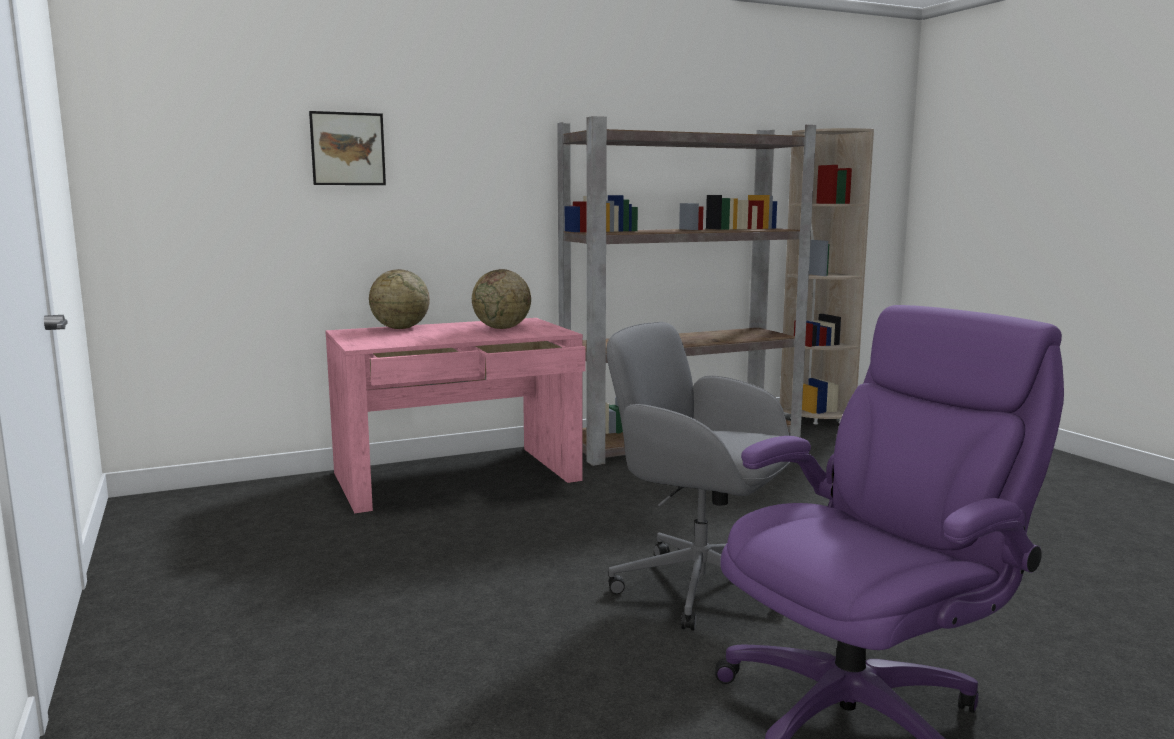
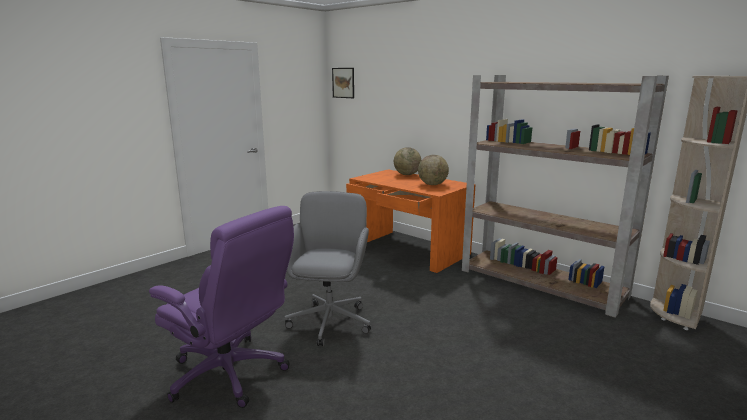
camera: 65 degrees right, 5 degrees up
picture [309,111,386,185] -> picture moved to [332,68,354,98]
pink desk [325,318,585,514] -> orange desk [346,169,476,273]

